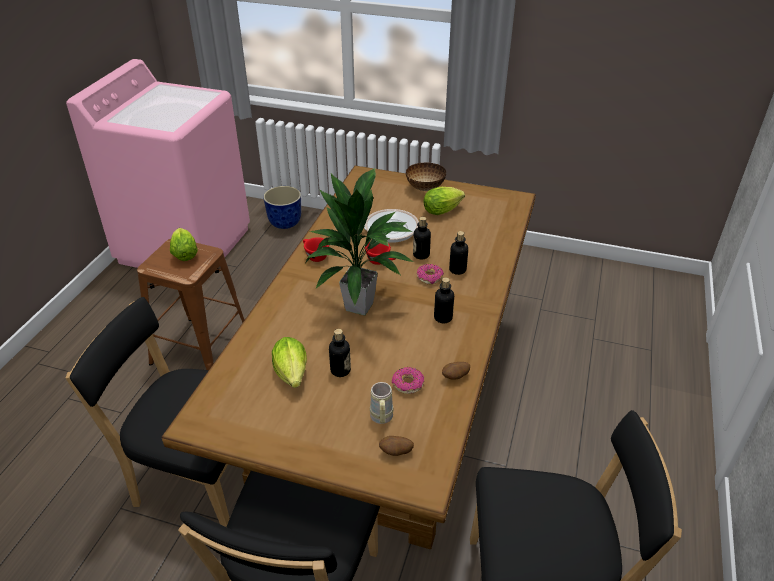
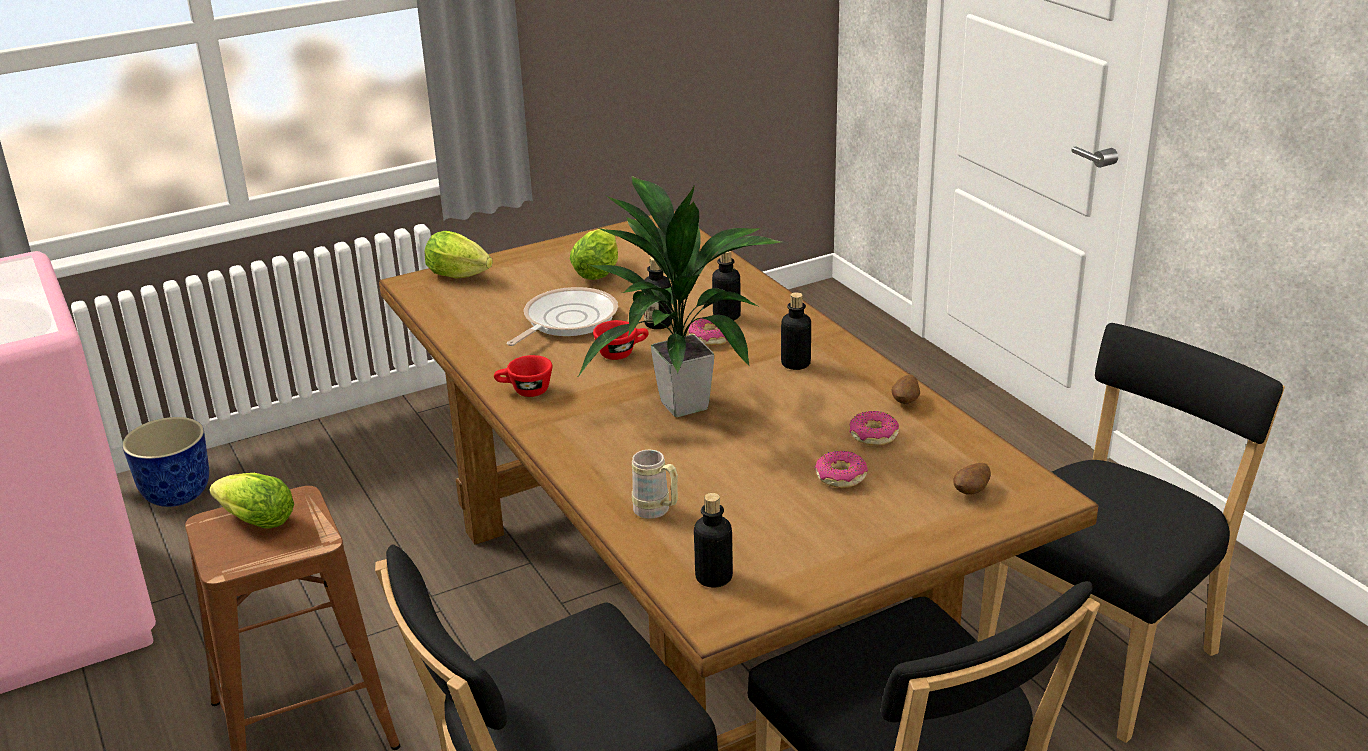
camera: 45 degrees left, 10 degrees down
lettuce [272,337,307,388] -> lettuce moved to [424,231,493,279]
bottle [329,329,351,377] -> bottle moved to [694,493,733,588]
beige mug [370,382,393,424] -> beige mug moved to [632,450,678,519]
bowl [406,163,446,191] -> none
none -> donut [814,451,868,488]

